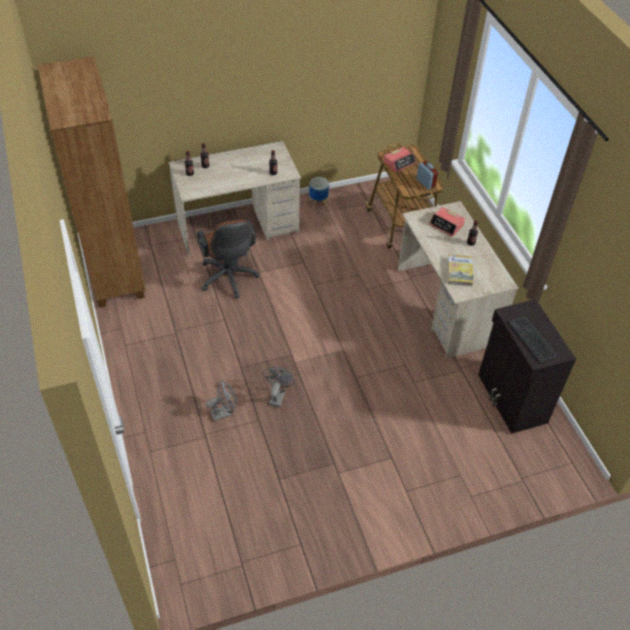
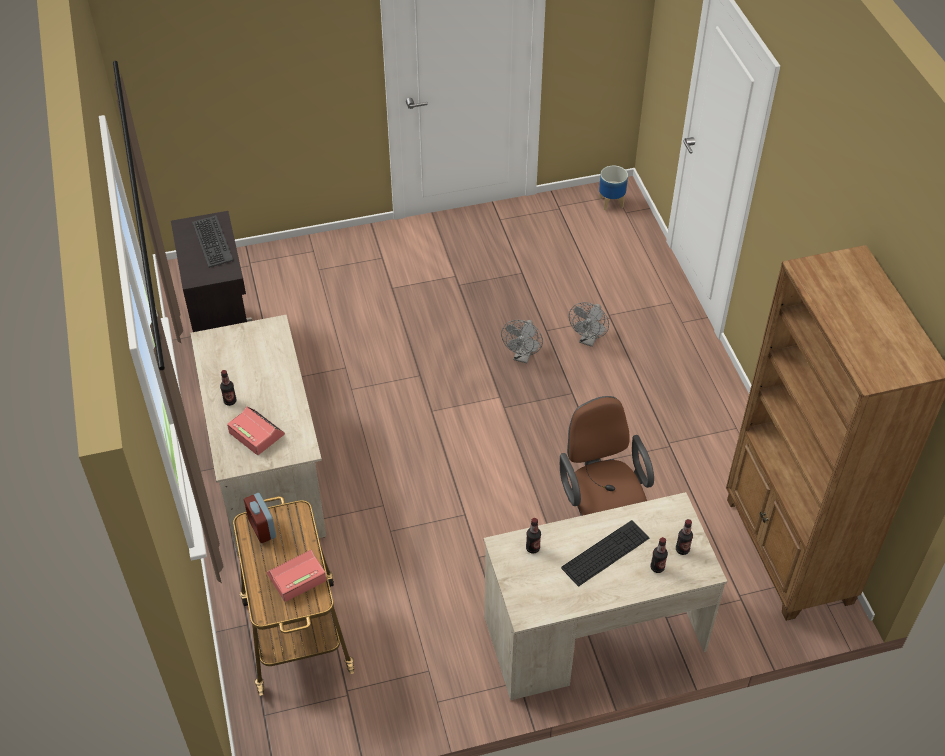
camera: 175 degrees left, 0 degrees up
grey fan [206,380,238,421] -> grey fan turned 45 degrees counterclockwise [569,302,609,347]
planter [309,177,329,209] -> planter moved to [599,166,628,210]
book [448,254,473,286] -> none
none -> keyboard [561,520,649,586]

